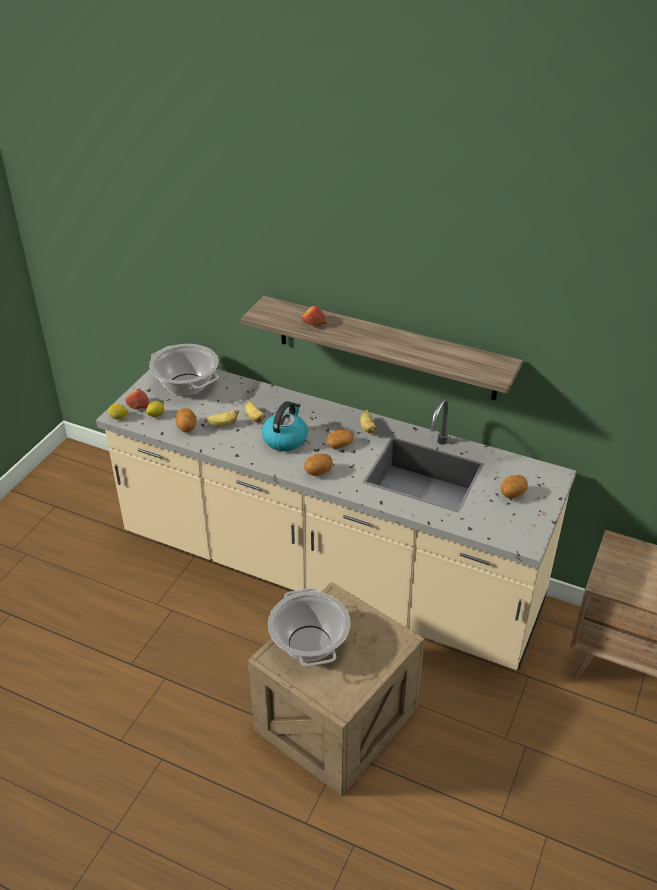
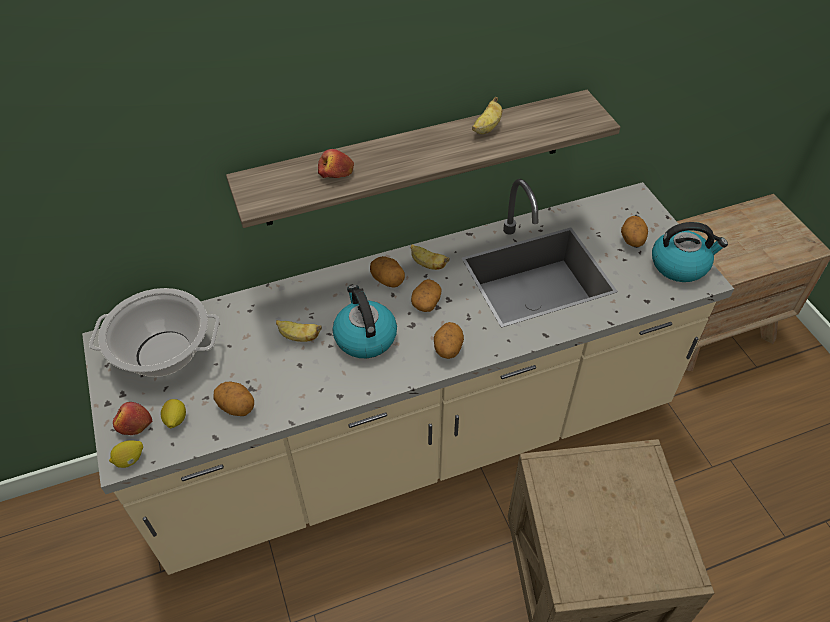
camera: 45 degrees left, 10 degrees up
banana [205,410,239,427] -> banana moved to [472,97,502,134]
cooking pot [268,588,350,667] -> none
none -> potato [370,256,405,287]
none -> kettle [652,222,728,282]

